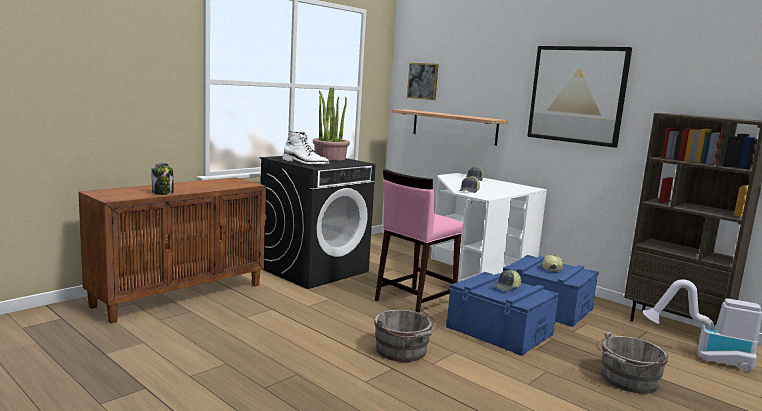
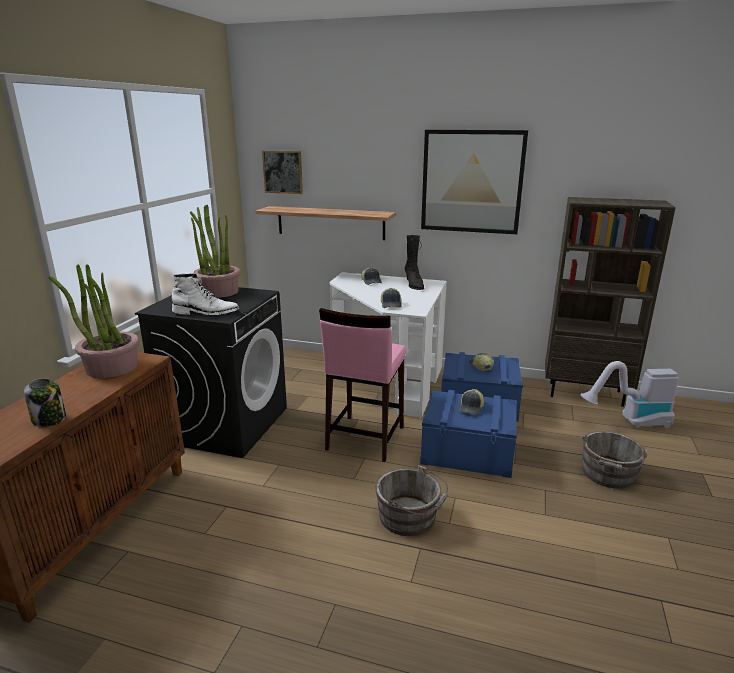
camera: 25 degrees left, 10 degrees up
none -> potted plant [48,264,139,378]
none -> black boot [405,235,424,290]

